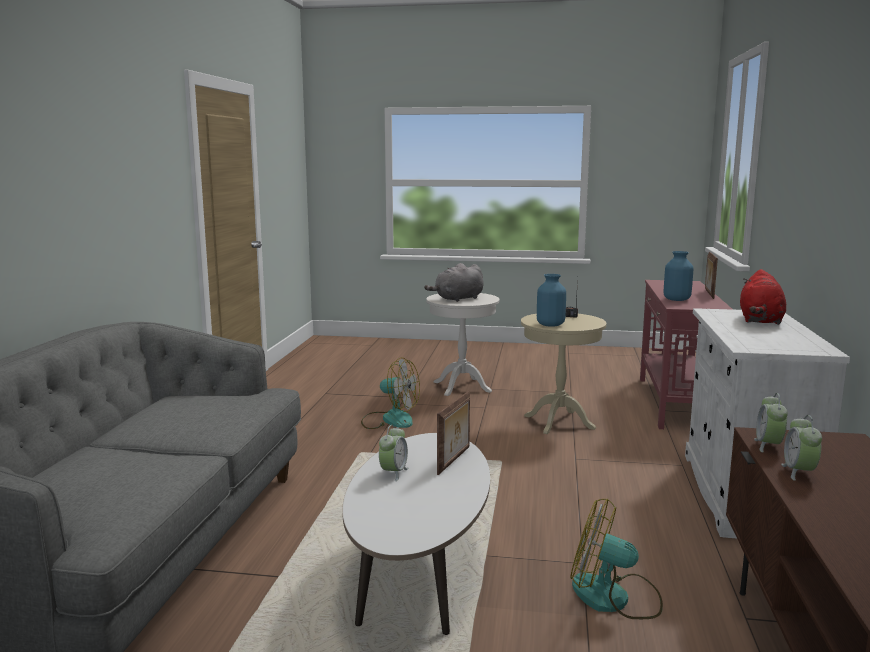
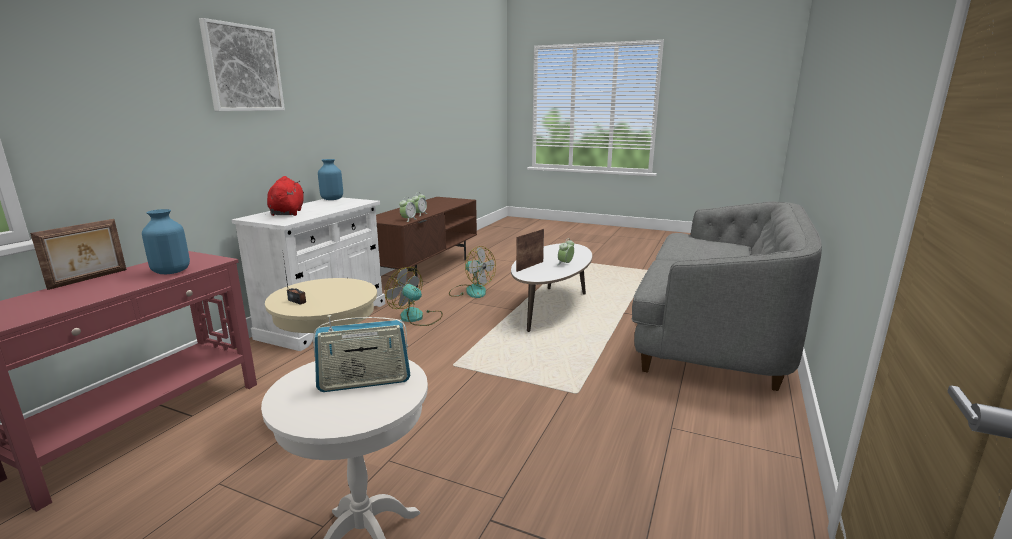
camera: 165 degrees left, 5 degrees up
fan [361,357,420,429] -> fan moved to [385,267,443,326]
grey plush toy [424,263,484,302] -> radio [313,315,410,392]
blue vase [537,274,566,327] -> blue vase moved to [318,159,343,200]
red plush toy [740,269,786,325] -> red plush toy turned 45 degrees counterclockwise [267,176,304,216]
none -> picture [199,18,285,111]

